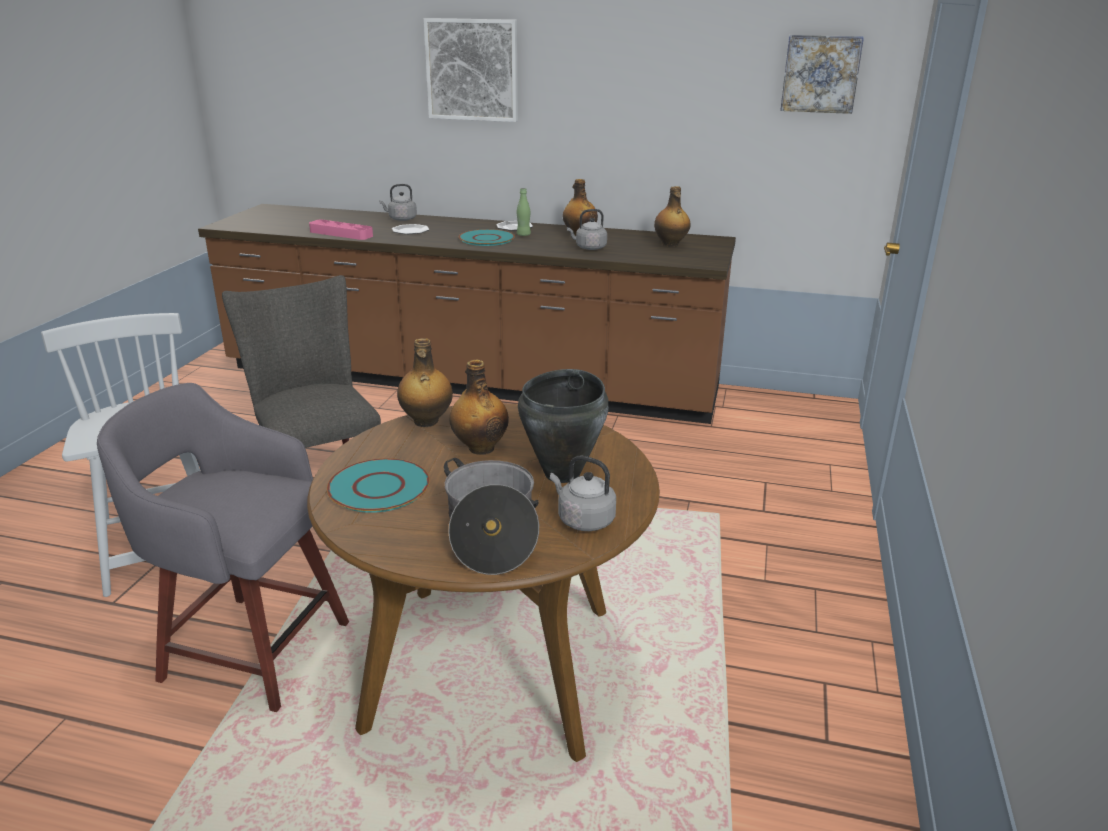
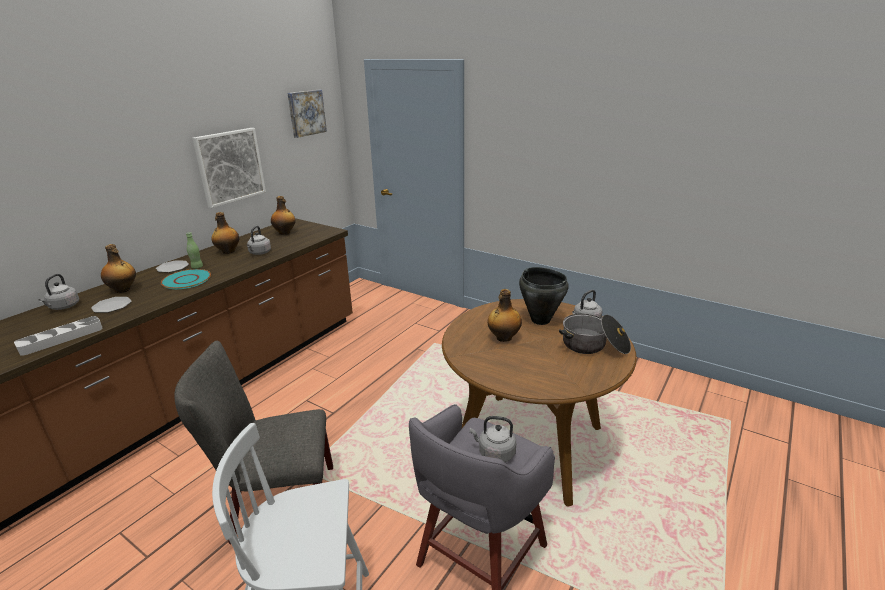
camera: 70 degrees left, 0 degrees up
pink tray [309,220,373,240] -> grey tray [14,316,103,355]
turquoise plate [327,458,430,513] -> none
bottle [397,338,453,427] -> bottle moved to [101,244,136,293]
picture [424,18,518,122] -> picture moved to [192,128,266,208]
none -> grey kettle [470,416,516,462]

